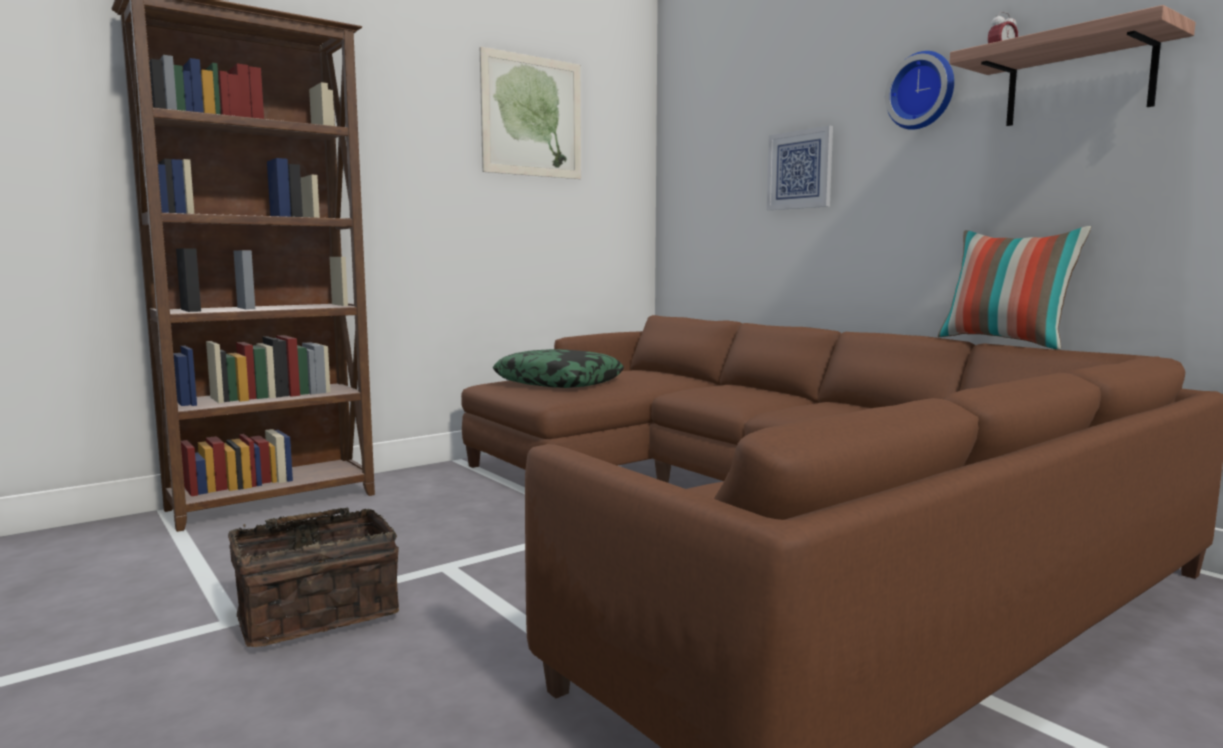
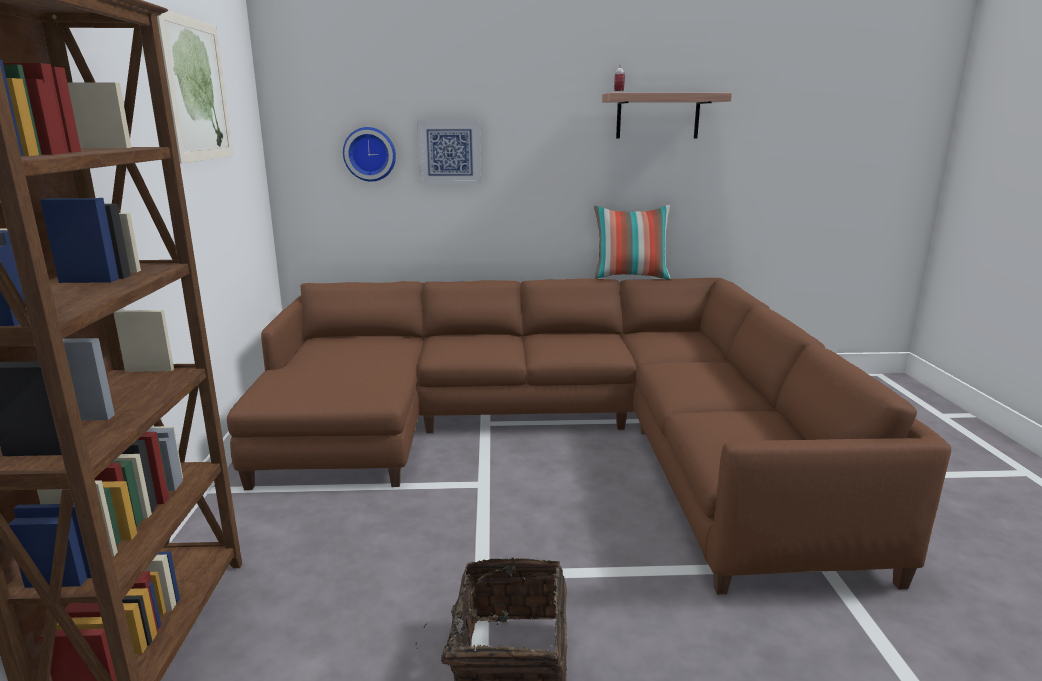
camera: 55 degrees left, 10 degrees up
pillow [493,349,624,388] -> none
wall clock [885,51,954,130] -> wall clock moved to [343,127,396,182]

